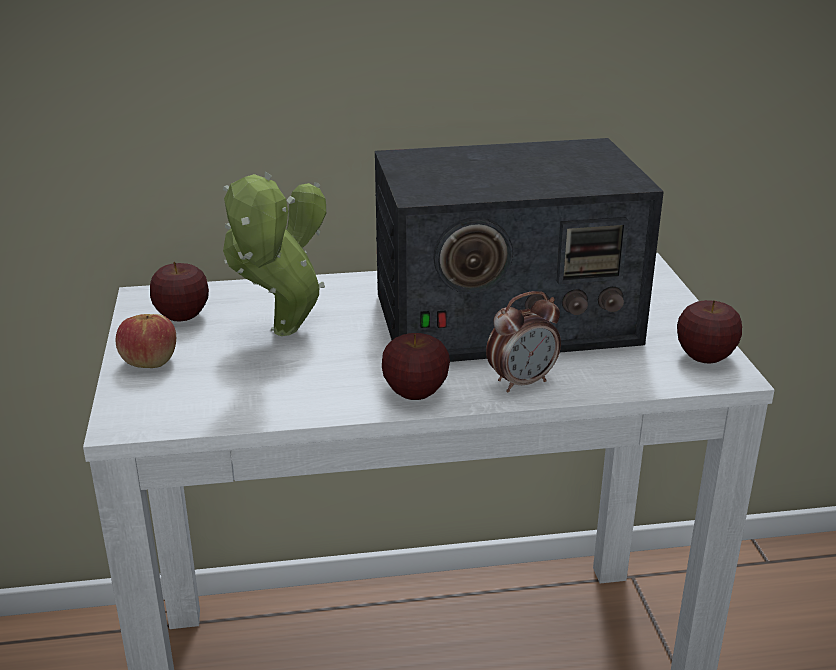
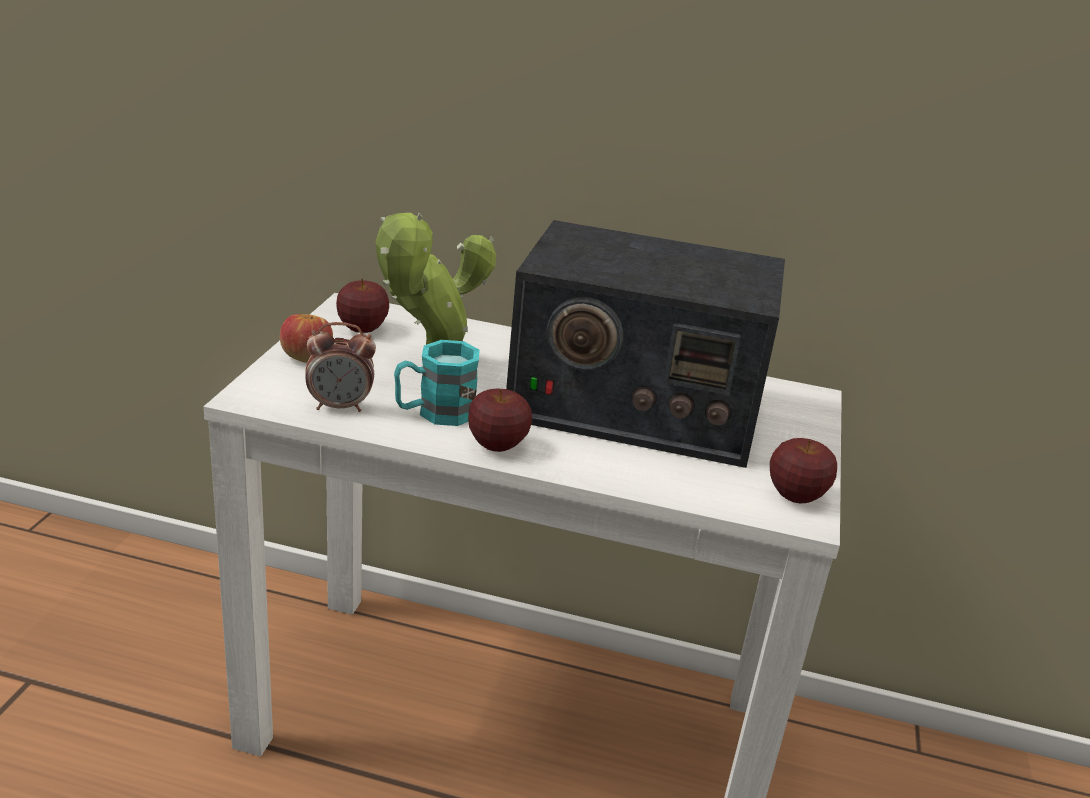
camera: 20 degrees right, 0 degrees up
alarm clock [486,291,561,392] -> alarm clock moved to [305,322,376,412]
none -> turquoise mug [394,340,480,426]

